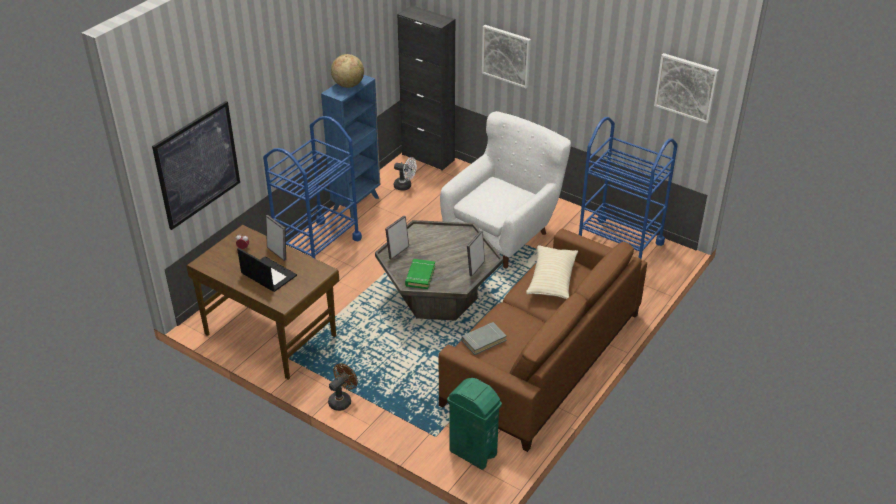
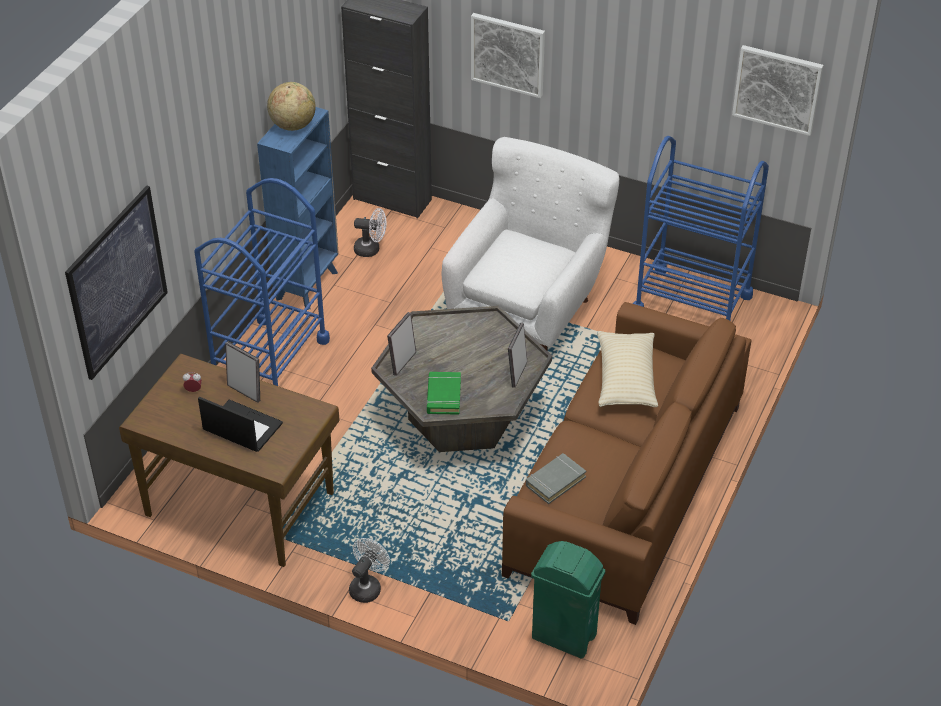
camera: 10 degrees left, 5 degrees up
brown fan [328,363,358,411] -> white fan [349,538,390,603]

